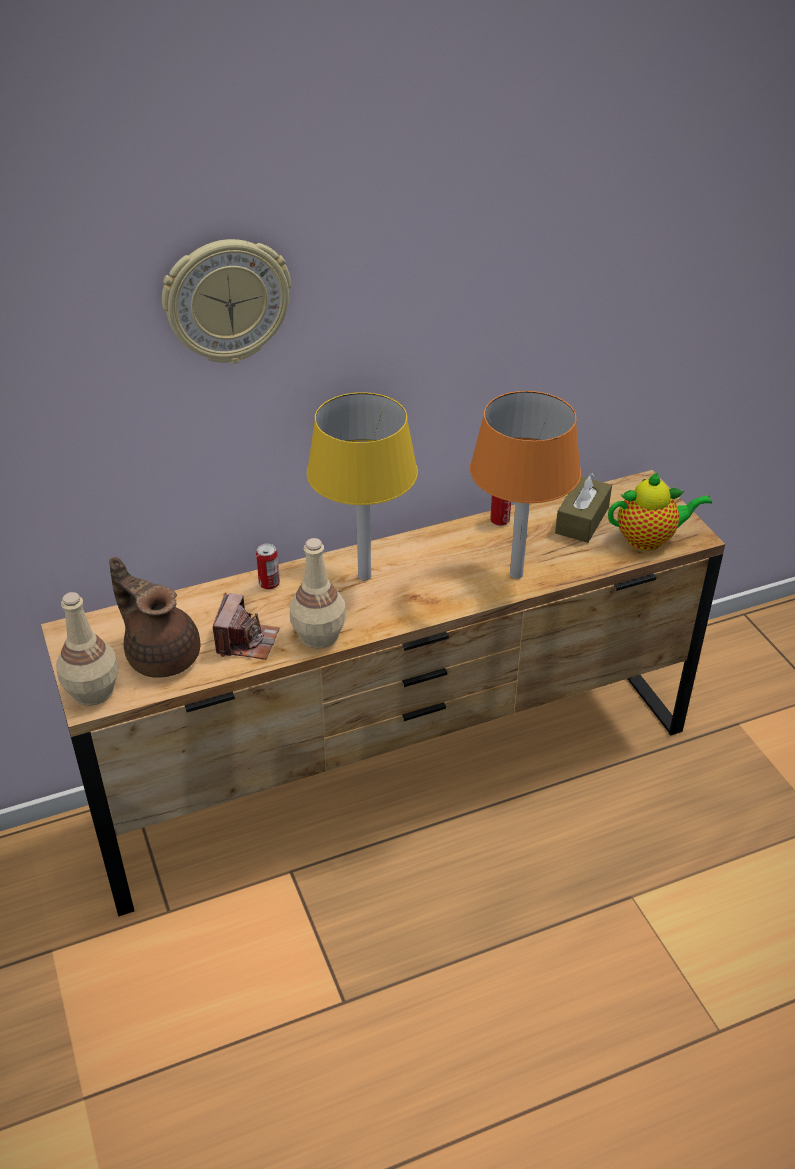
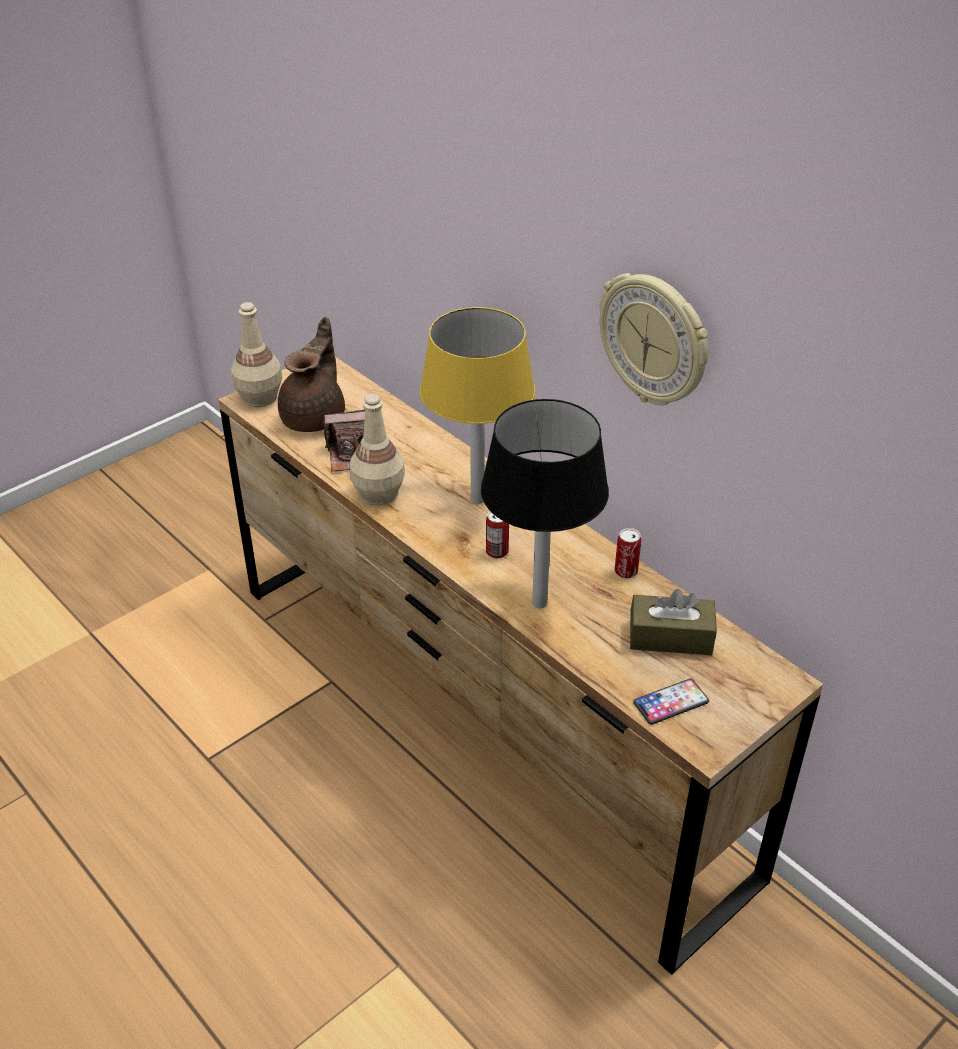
camera: 70 degrees right, 0 degrees up
wall clock [162,239,291,364] -> wall clock moved to [599,273,708,405]
can [256,544,280,590] -> can moved to [486,511,509,559]
orange table lamp [470,391,581,579] -> black table lamp [481,399,609,608]
teapot [608,472,712,551] -> phone [633,678,709,725]

